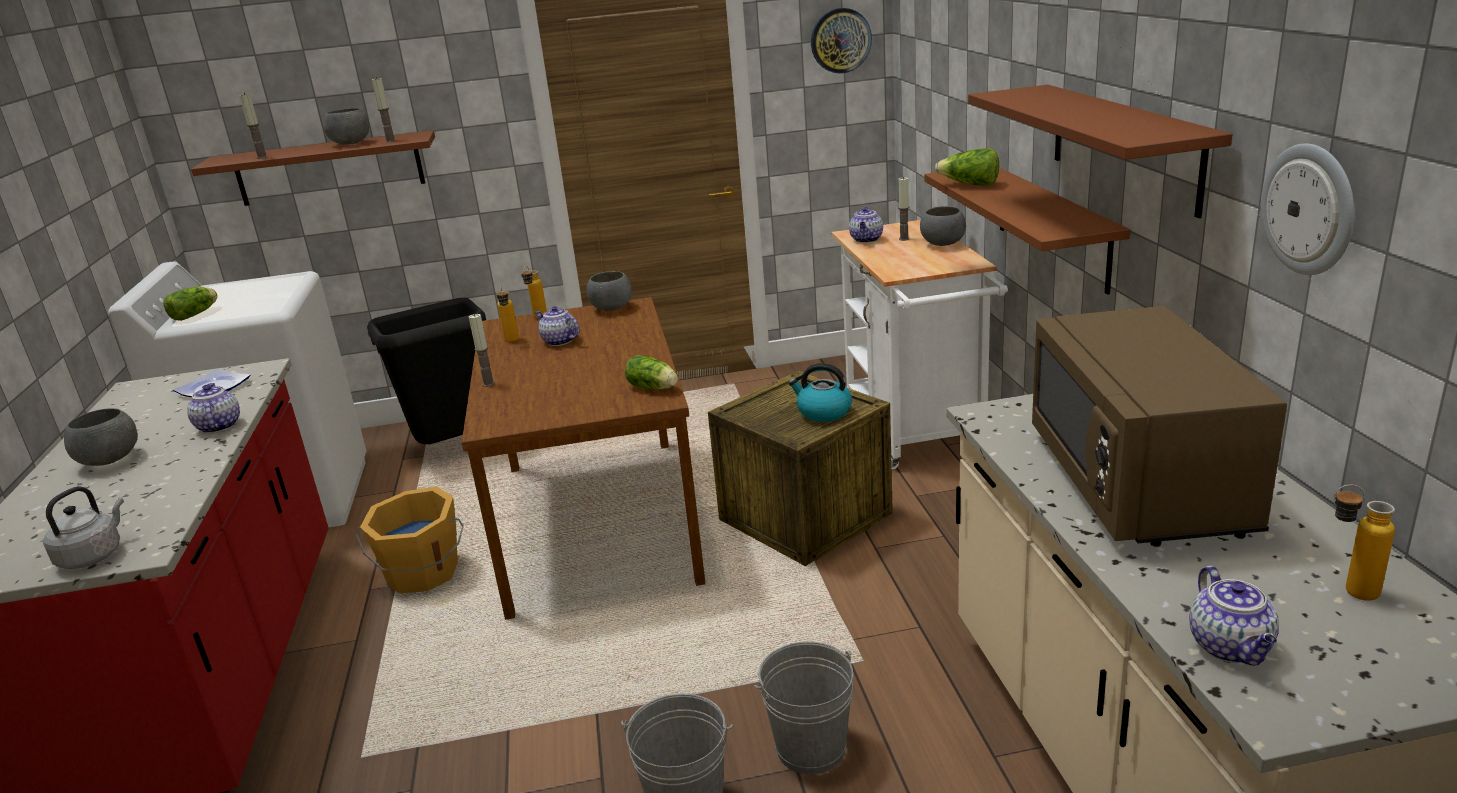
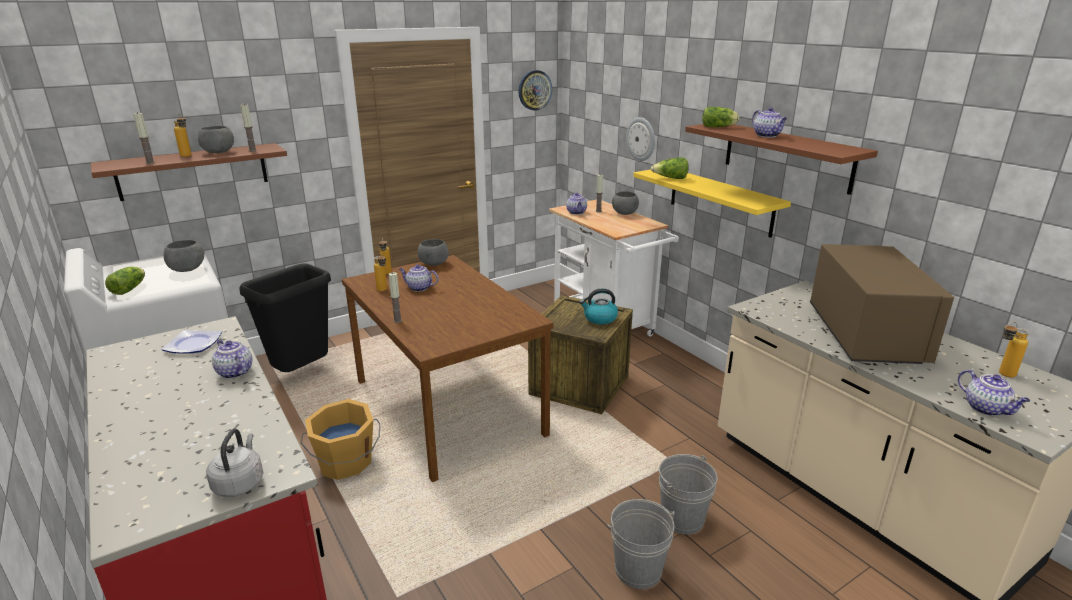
camera: 25 degrees left, 0 degrees up
grey bowl [64,408,138,466] -> grey bowl moved to [164,240,204,272]
lettuce [625,355,678,390] -> lettuce moved to [702,107,739,127]
brown shelf [924,168,1130,295] -> yellow shelf [633,169,791,238]
brown microwave [1032,306,1287,547] -> brown microwave turned 150 degrees counterclockwise [810,244,954,364]
wall clock [1261,143,1354,275] -> wall clock moved to [626,117,655,161]
none -> bottle [174,114,192,157]
none -> teapot [752,107,788,138]

